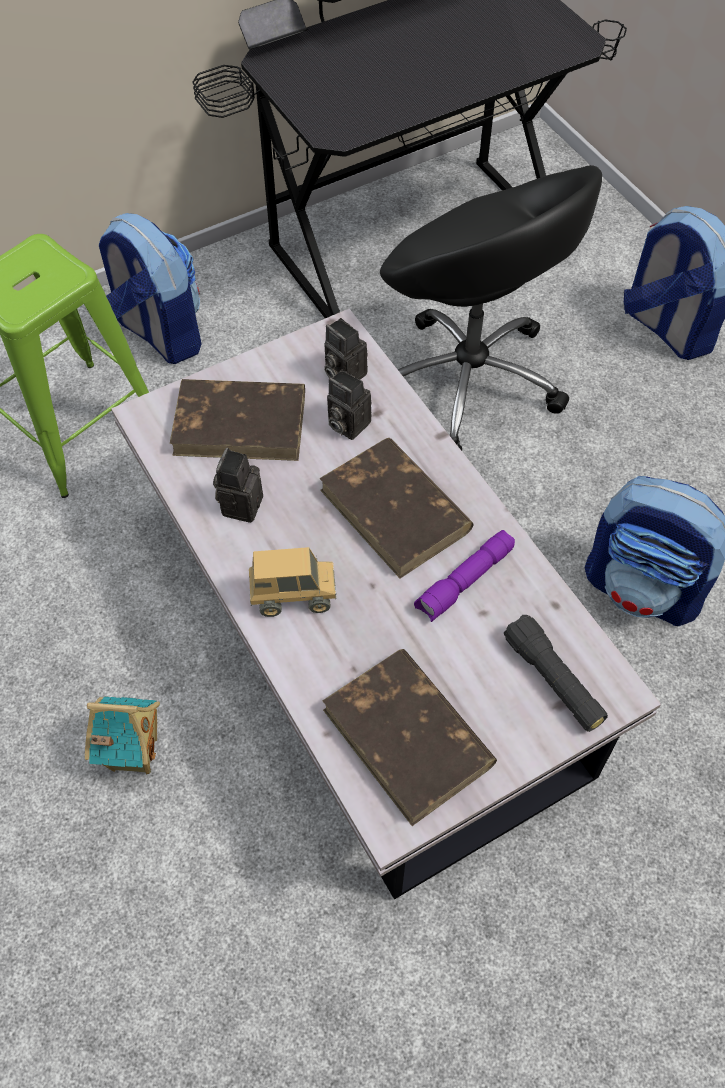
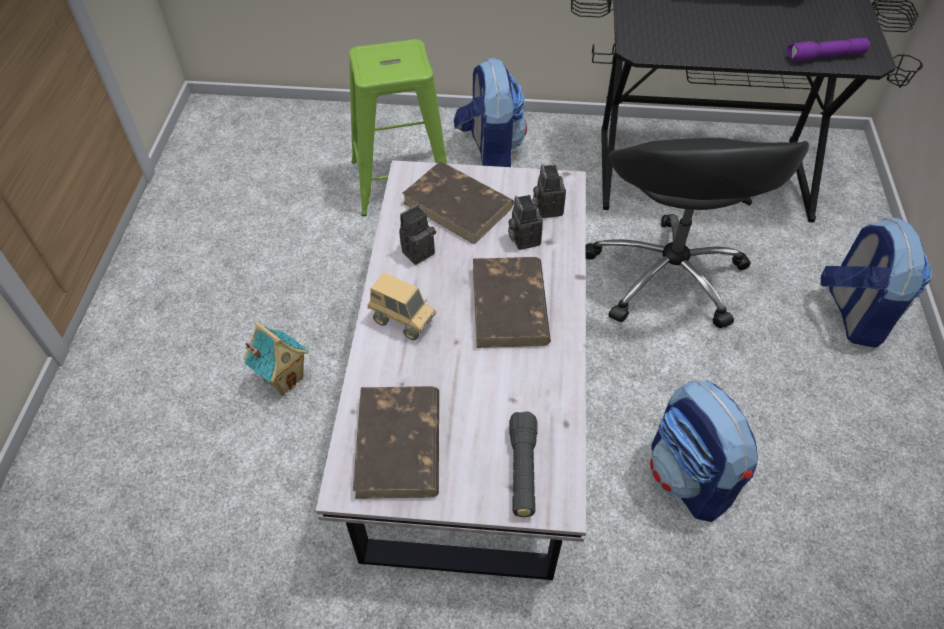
camera: 35 degrees right, 5 degrees down
purple flashlight [414,530,515,622] -> purple flashlight moved to [786,38,870,61]

